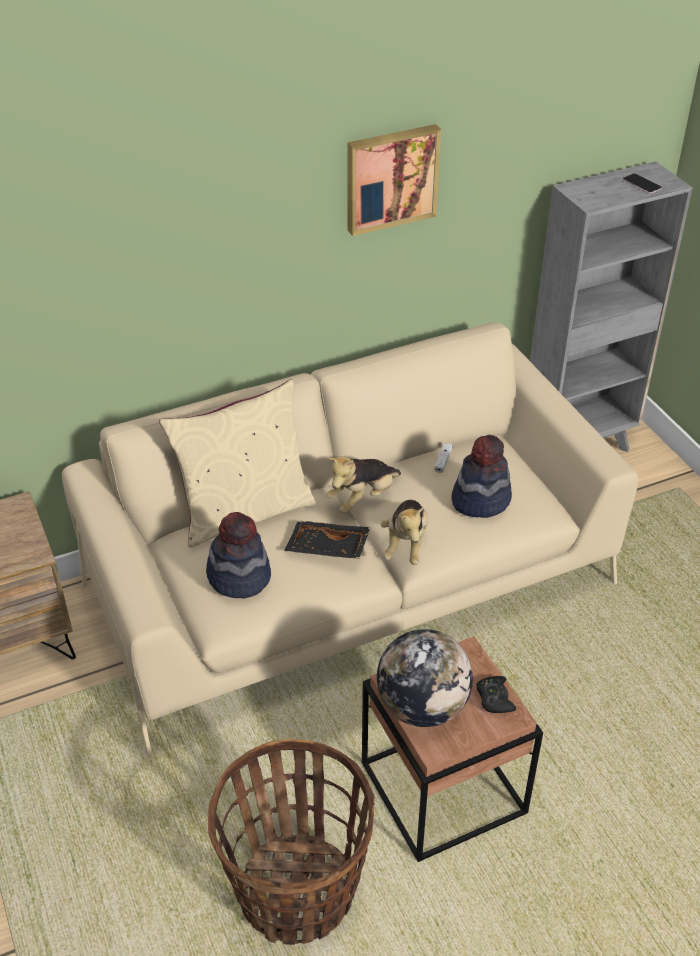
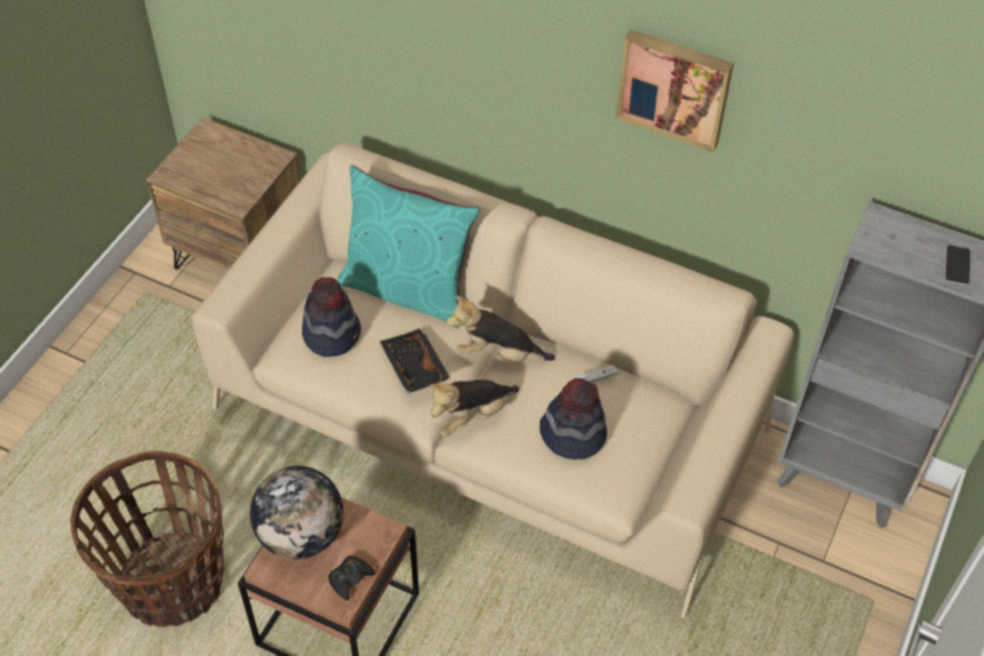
camera: 50 degrees right, 10 degrees up
beige pillow [159,380,316,547] -> turquoise pillow [337,165,480,328]

